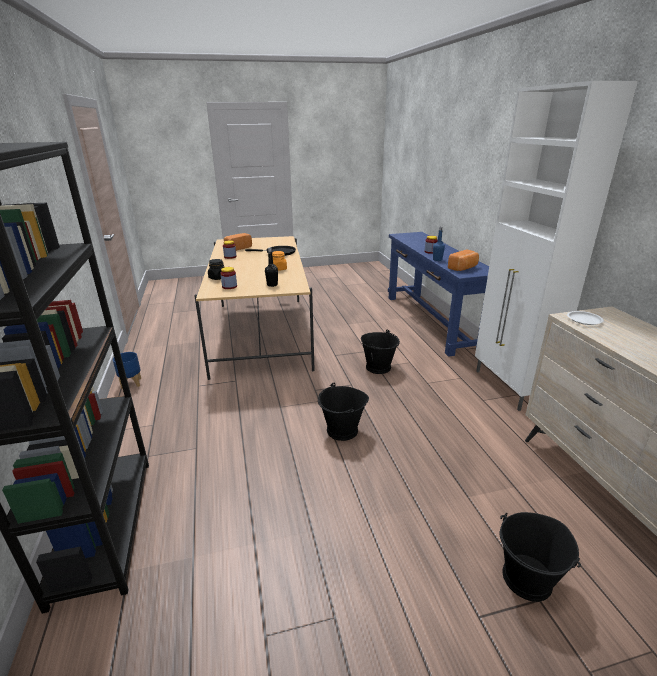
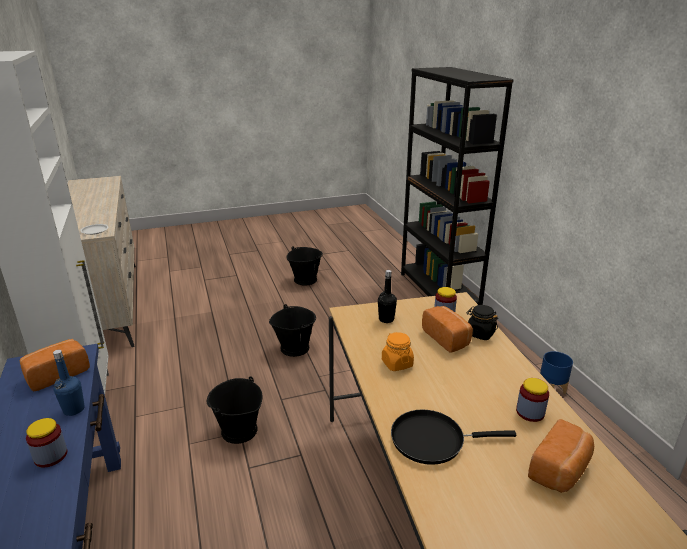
camera: 175 degrees right, 0 degrees up
black bucket [500,512,581,602] -> black bucket moved to [287,246,323,285]
none -> bread [422,306,473,353]

